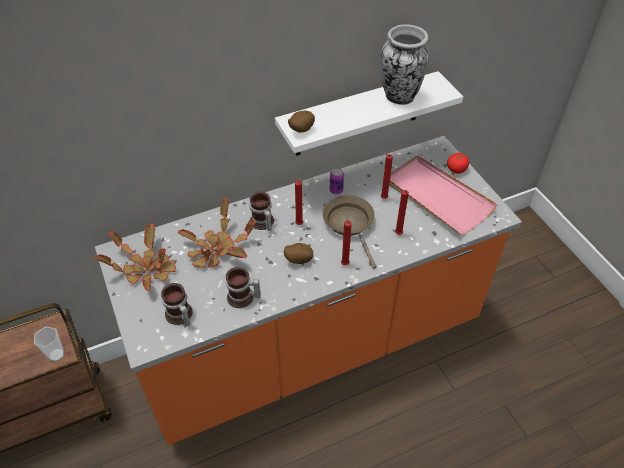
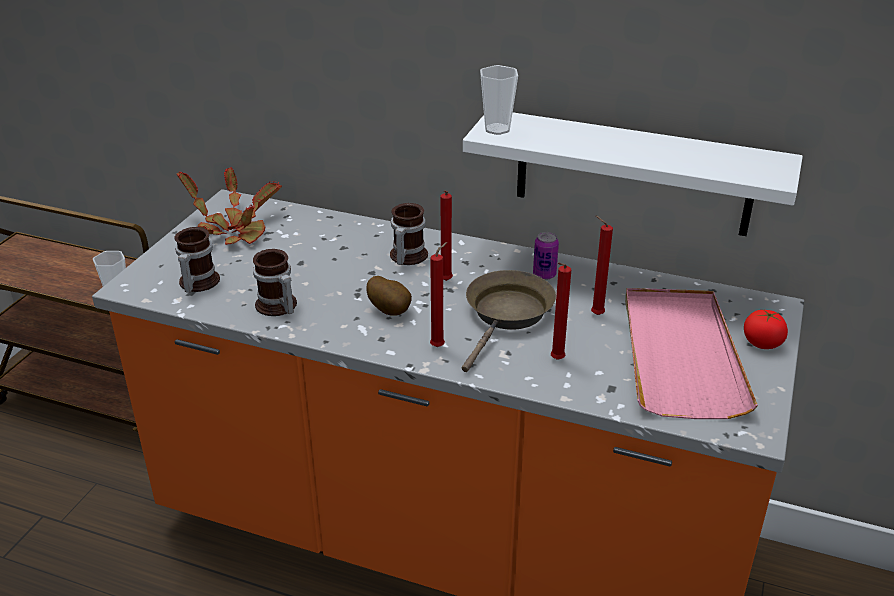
camera: 45 degrees right, 15 degrees down
potted plant [178,198,256,268] -> none
potato [288,110,315,133] -> cup [480,65,518,135]
vase [381,24,430,105] -> none

